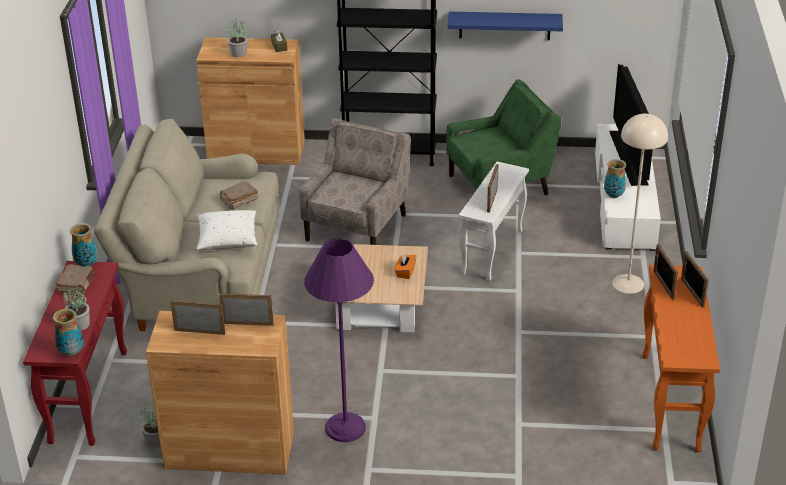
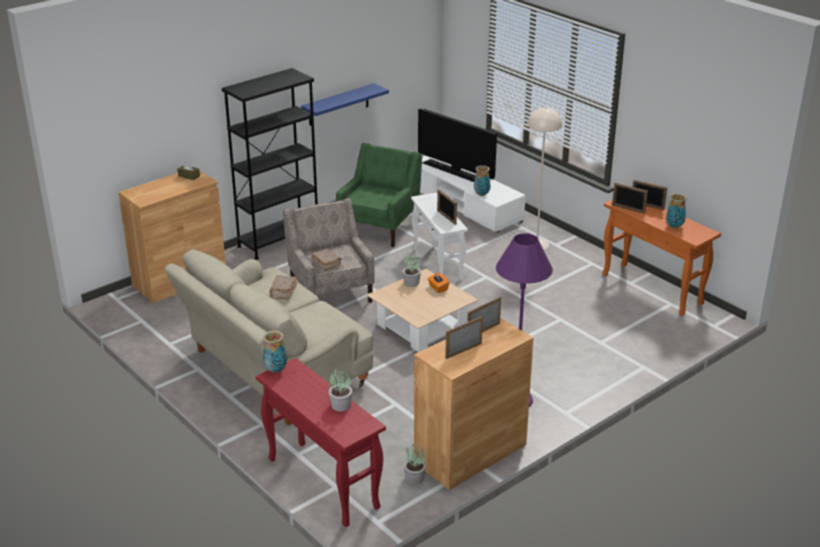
camera: 45 degrees left, 5 degrees down
vase [53,309,84,356] -> vase moved to [666,193,687,229]
brown book [56,264,95,296] -> brown book moved to [311,249,342,271]
white pillow [196,210,257,250] -> none
potted plant [227,19,248,57] -> potted plant moved to [402,251,421,287]

